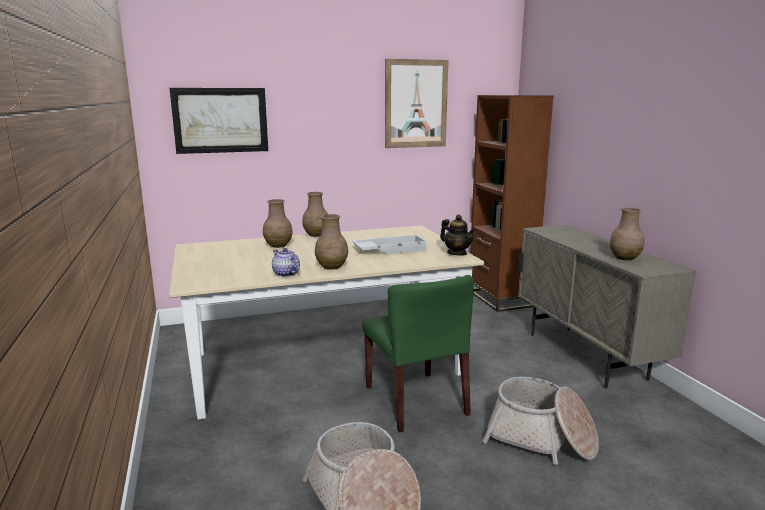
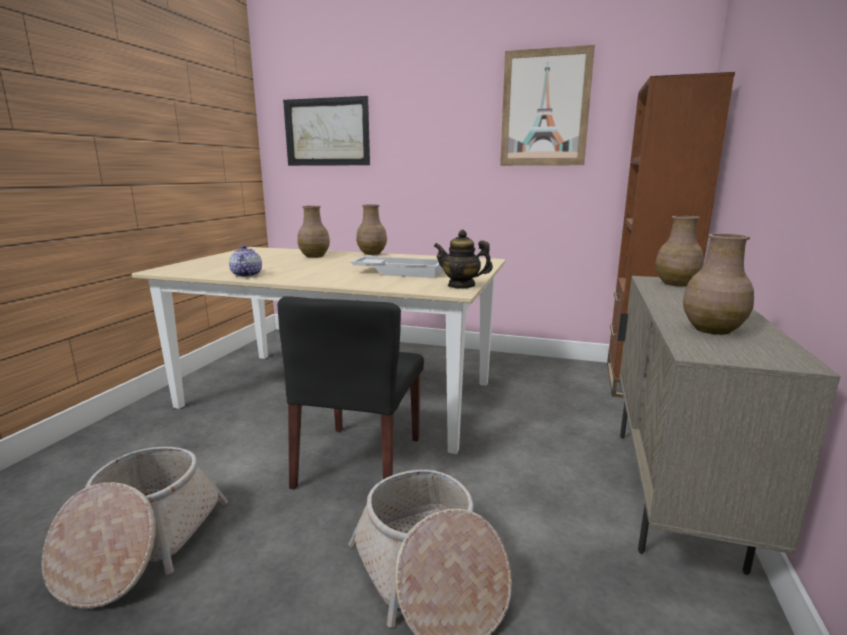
camera: 35 degrees right, 0 degrees up
brown vase [315,214,348,270] -> brown vase moved to [655,216,704,286]
green chair [362,275,474,432] -> black chair [278,296,424,490]
teapot [440,215,476,256] -> teapot turned 120 degrees clockwise [434,230,493,289]

